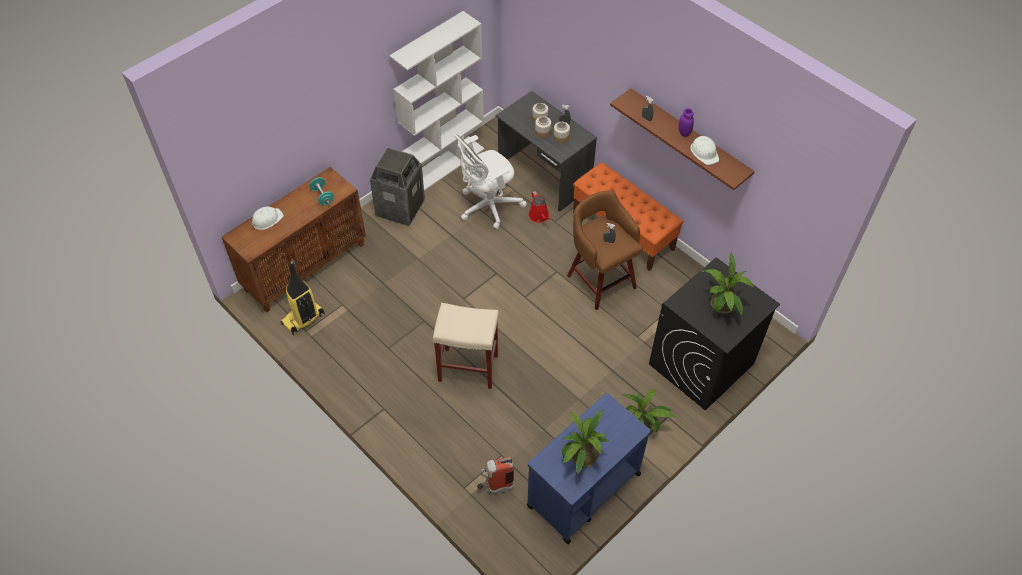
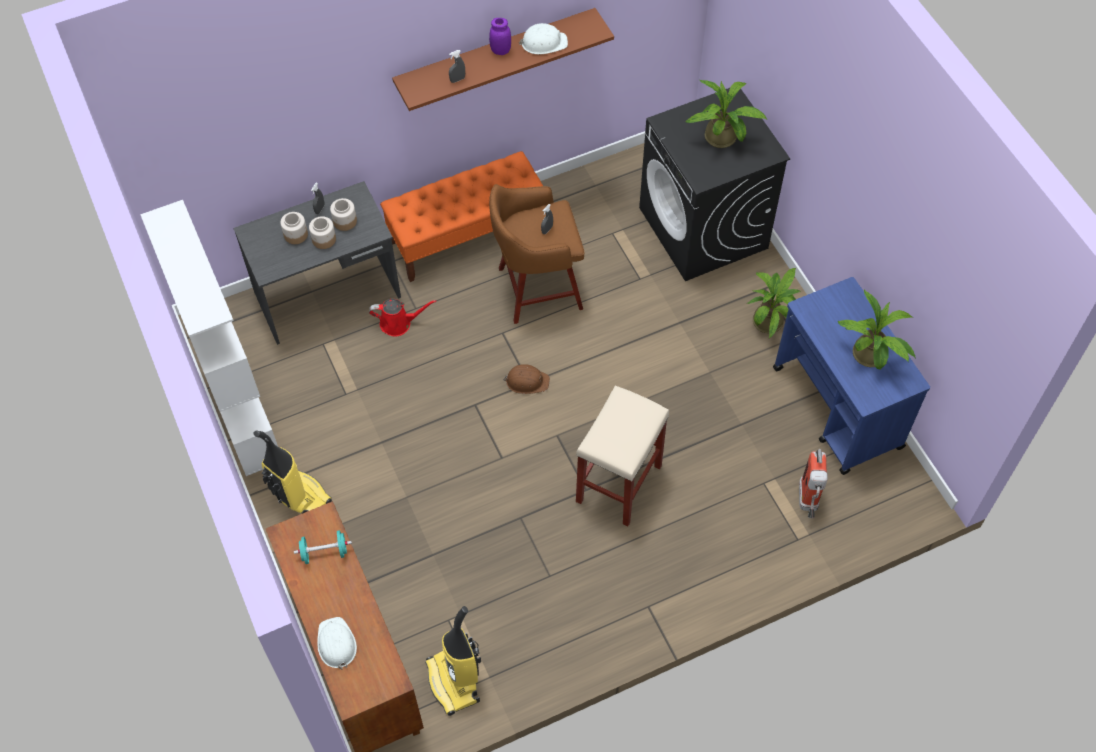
camera: 70 degrees left, 5 degrees up
trash can [370,147,425,226] -> vacuum cleaner [253,430,332,513]
white office chair [454,134,527,229] -> none
none -> brown hard hat [503,364,550,394]

